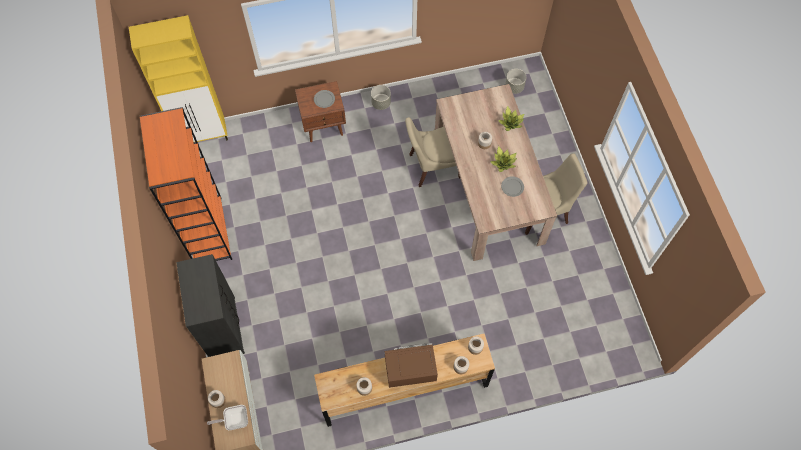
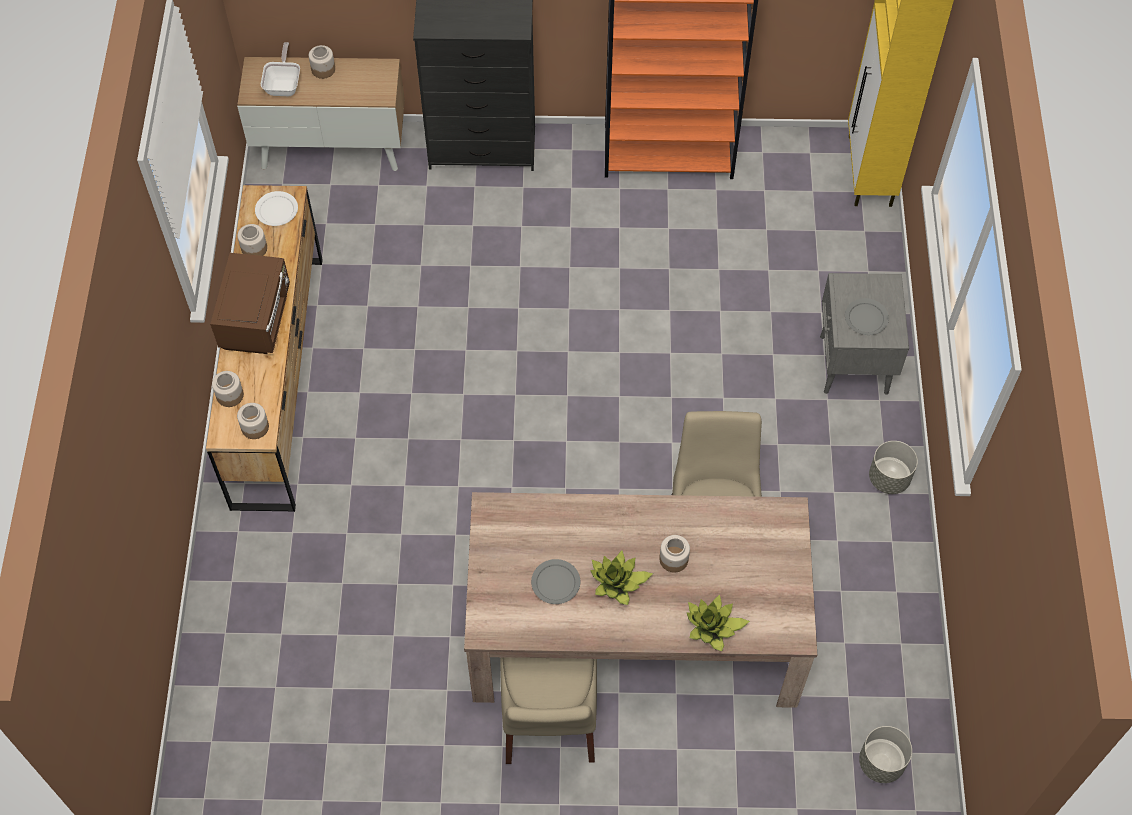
camera: 105 degrees right, 5 degrees down
brown nightstand [295,81,346,142] -> grey nightstand [820,273,909,395]
none -> white plate [255,191,298,226]

